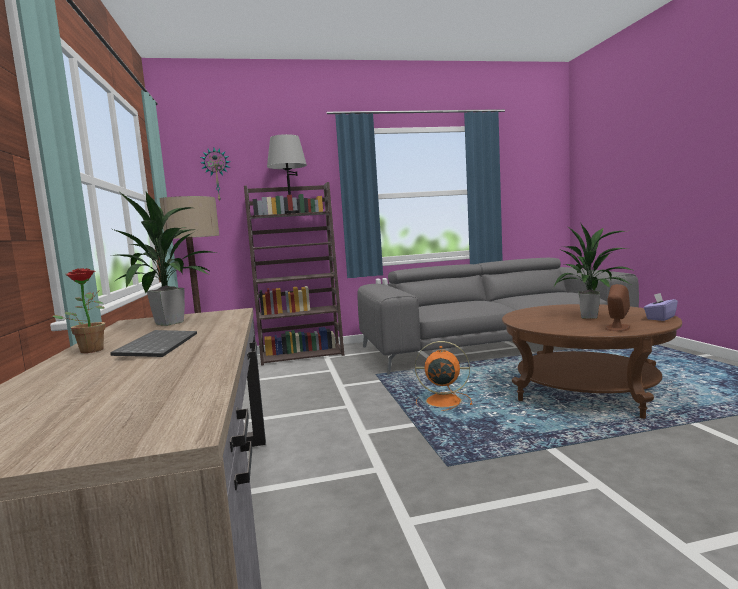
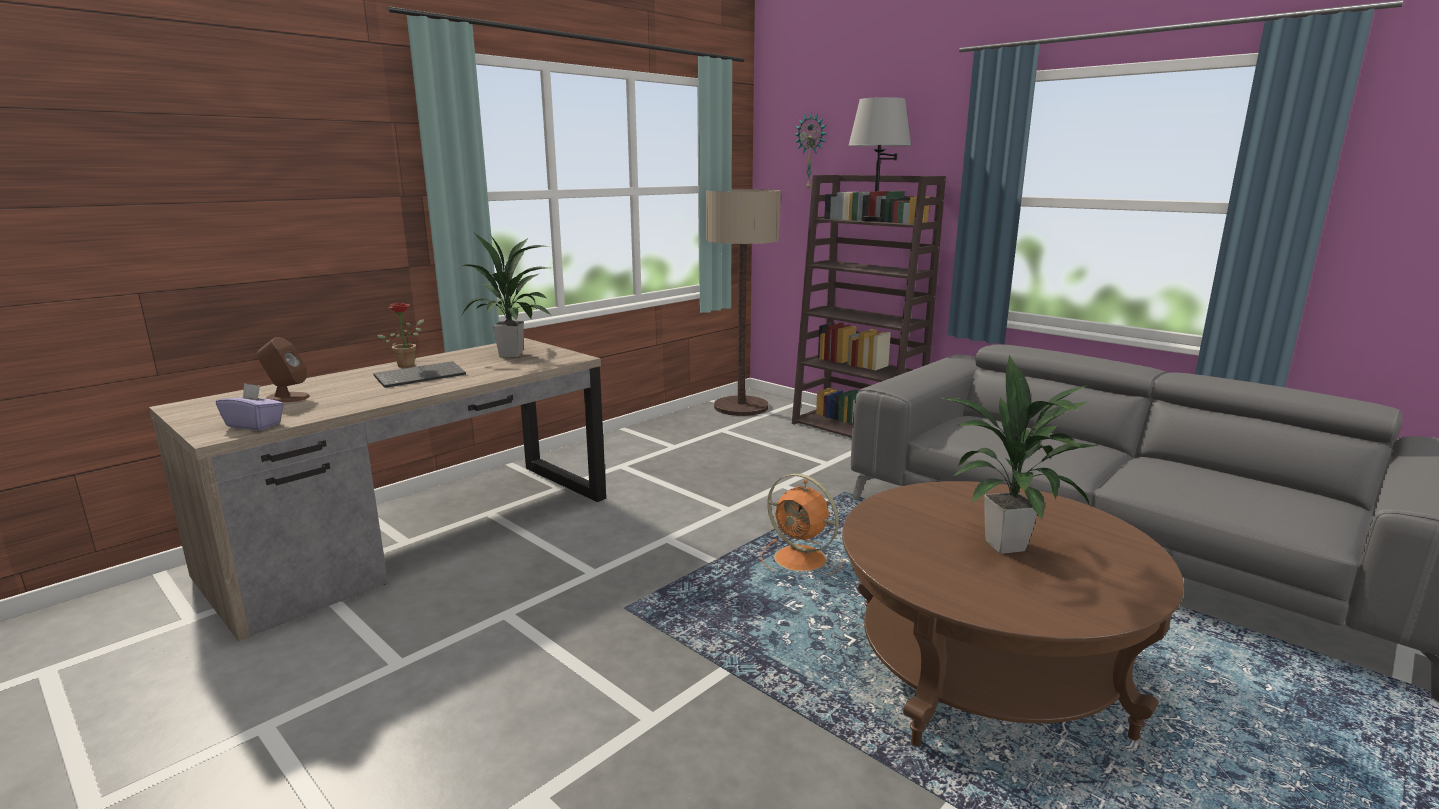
camera: 55 degrees right, 10 degrees up
orange fan [415,341,473,411] -> orange fan turned 150 degrees clockwise [760,474,843,575]
brown speaker [605,284,630,331] -> brown speaker moved to [257,337,310,402]
purple tissue box [644,293,678,321] -> purple tissue box moved to [216,383,284,431]

